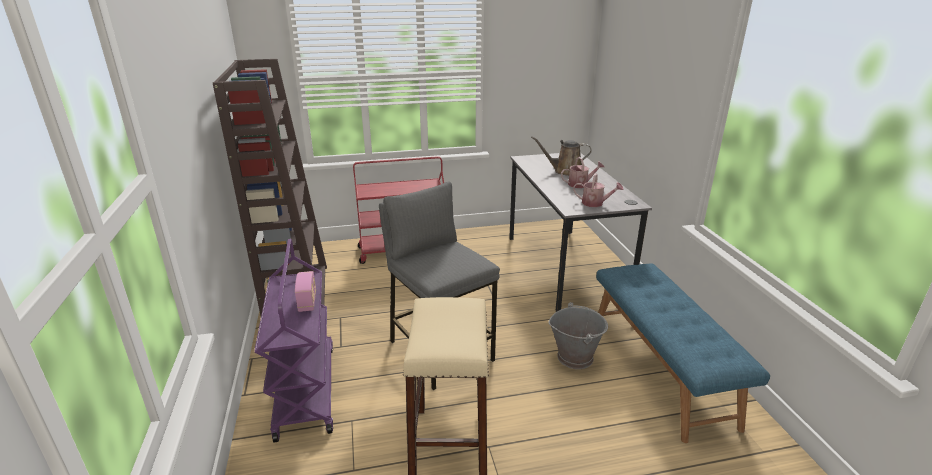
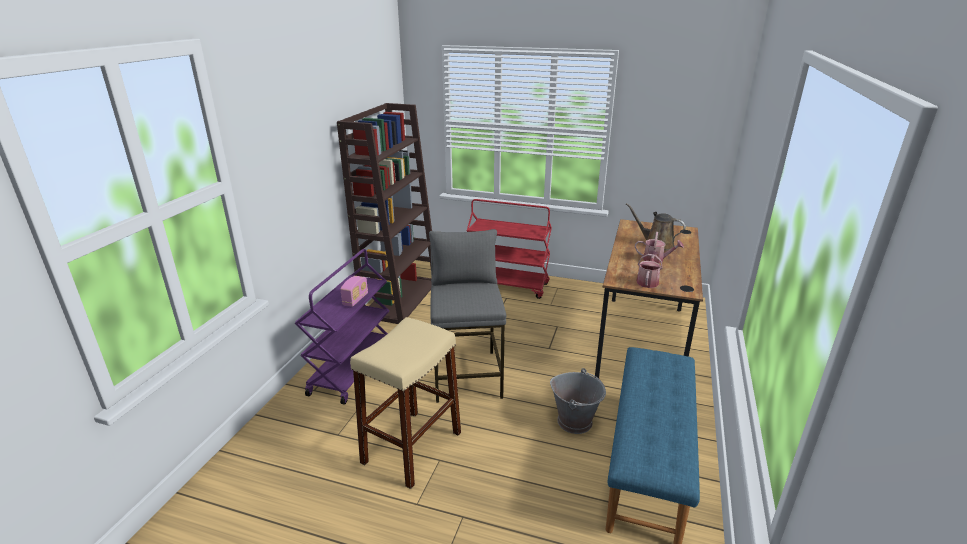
camera: 30 degrees right, 0 degrees up
grey desk [509,153,652,312] -> brown desk [595,219,703,379]
watering can [573,173,624,207] -> watering can turned 120 degrees counterclockwise [637,251,663,288]

